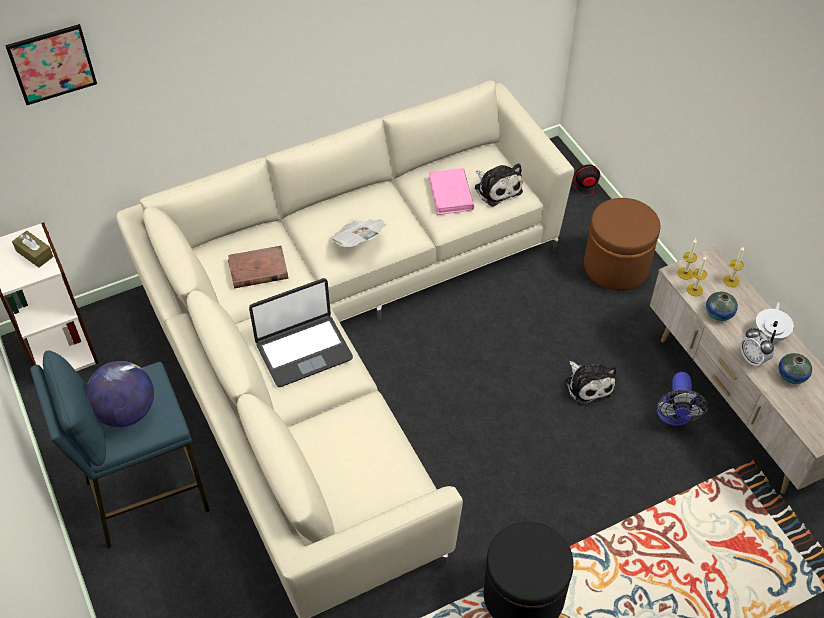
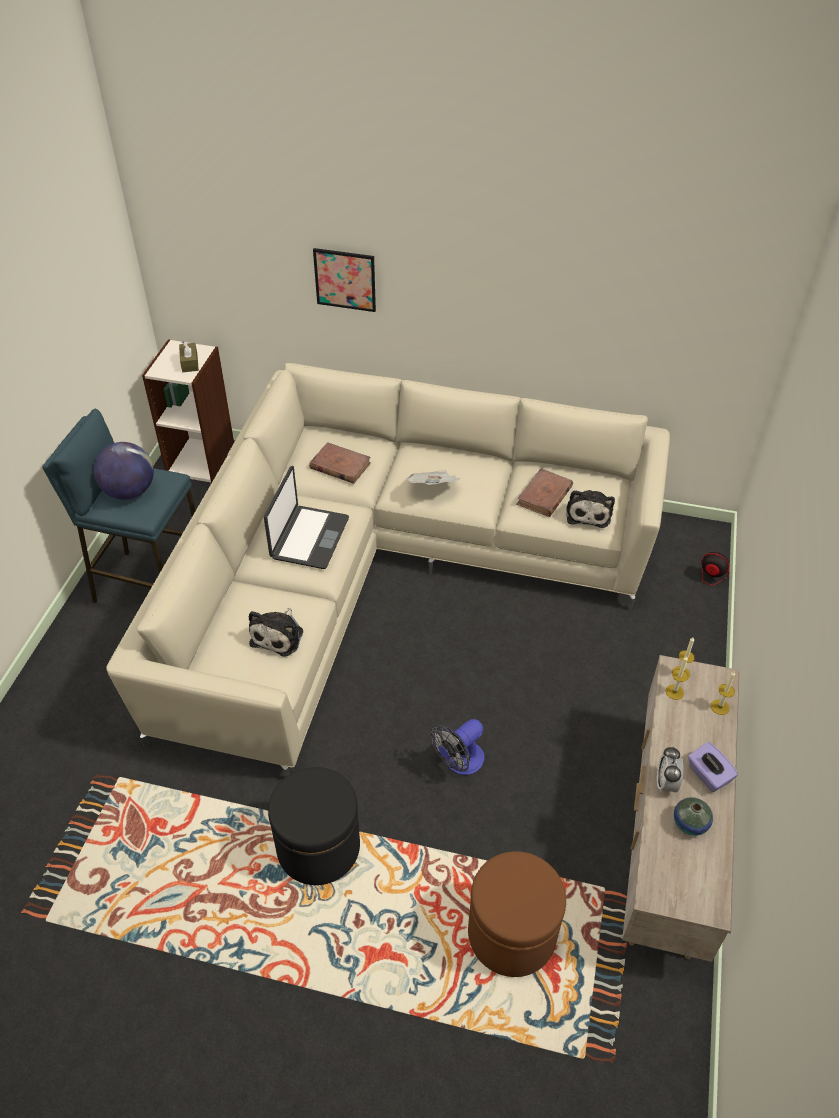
camera: 40 degrees right, 5 degrees down
picture [5,24,97,105] -> picture moved to [313,248,376,312]
laptop [249,278,353,387] -> laptop turned 90 degrees counterclockwise [264,466,349,569]
pink book [429,168,474,215] -> brown book [516,469,573,517]
plush toy [565,361,616,405] -> plush toy moved to [249,608,303,657]
brown ottoman [584,198,660,291] -> brown ottoman moved to [468,851,566,977]
fan [657,372,709,426] -> fan moved to [430,719,485,775]
vase [706,292,738,321] -> none
white teapot [755,302,794,342] -> purple tissue box [688,742,738,792]

